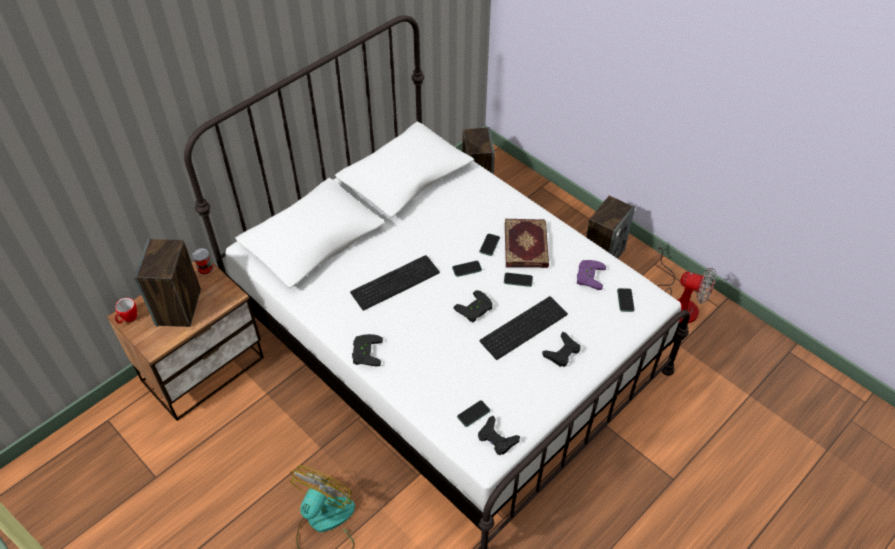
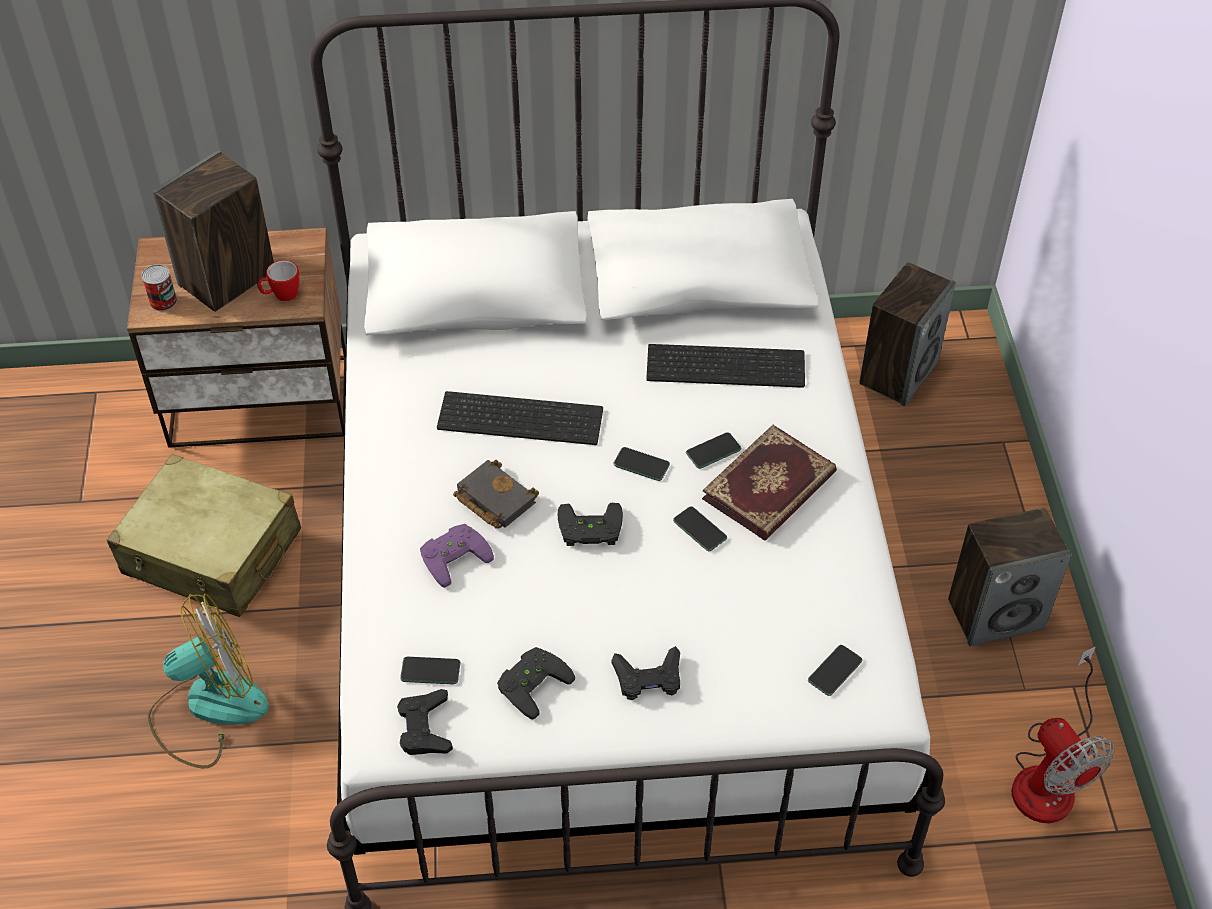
camera: 40 degrees right, 0 degrees up
mug [115,298,137,324] -> mug moved to [257,260,299,301]
can [192,248,213,275] -> can moved to [141,264,177,311]
black game controller [352,334,383,366] -> black game controller moved to [497,647,575,720]
keyboard [480,296,568,360] -> keyboard moved to [646,344,805,388]
purple game controller [577,260,606,290] -> purple game controller moved to [420,524,494,588]
none -> beige suitcase [107,454,301,617]
none -> black book [453,460,539,529]

